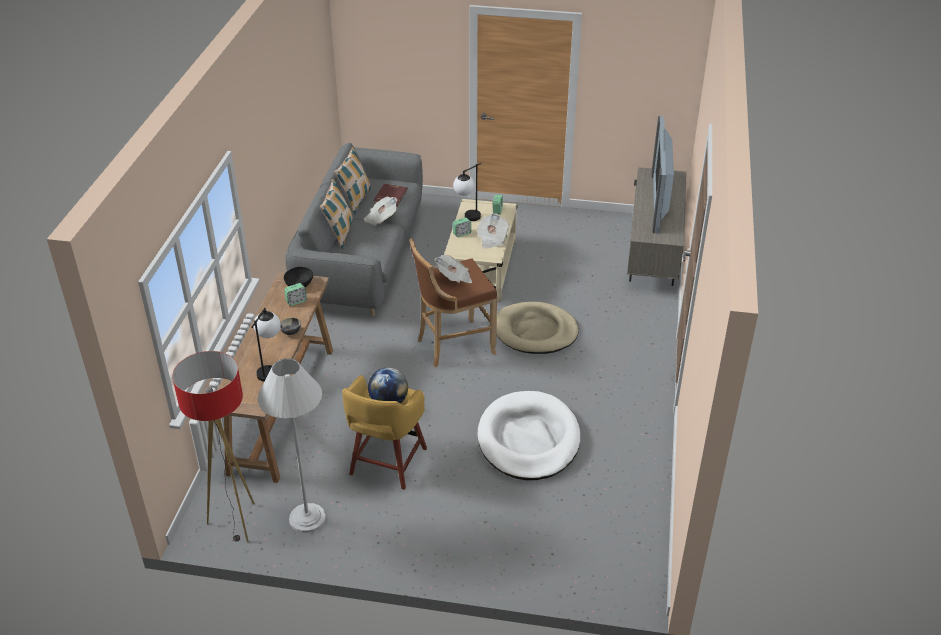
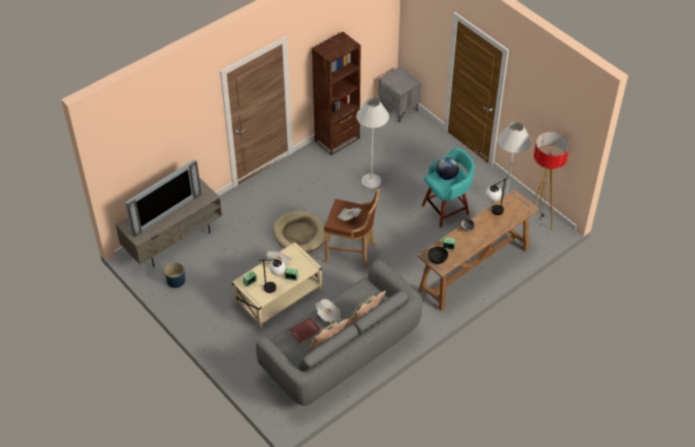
camera: 140 degrees left, 10 degrees up
yellow stool [342,375,427,490] -> turquoise stool [422,147,475,228]
white dog bed [478,391,580,480] -> white floor lamp [356,97,389,189]
none -> blue planter [164,262,186,288]
none -> brown bookcase [312,32,361,155]
none -> grey nightstand [379,67,421,122]

